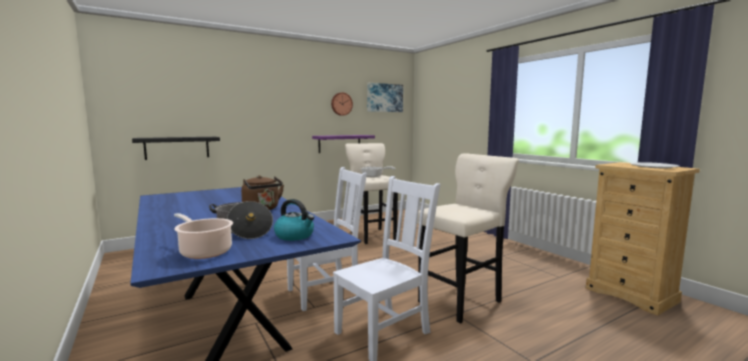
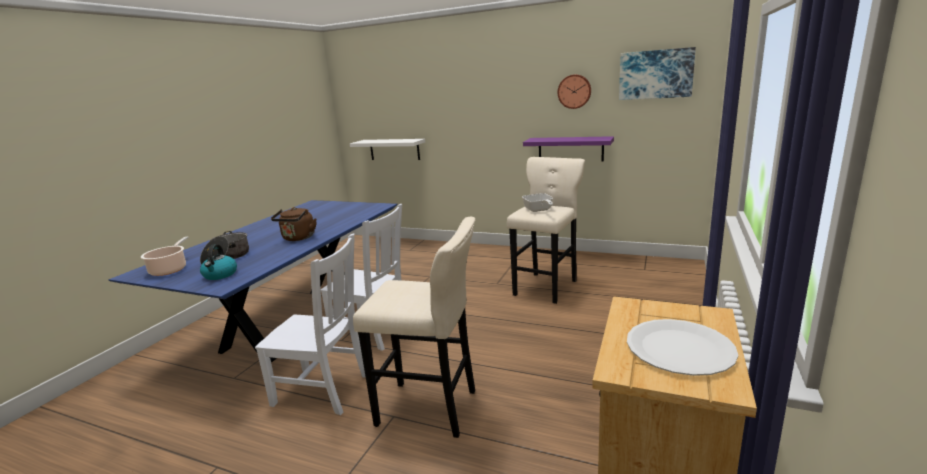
camera: 55 degrees right, 10 degrees up
black shelf [132,137,220,160] -> white shelf [350,139,425,160]

